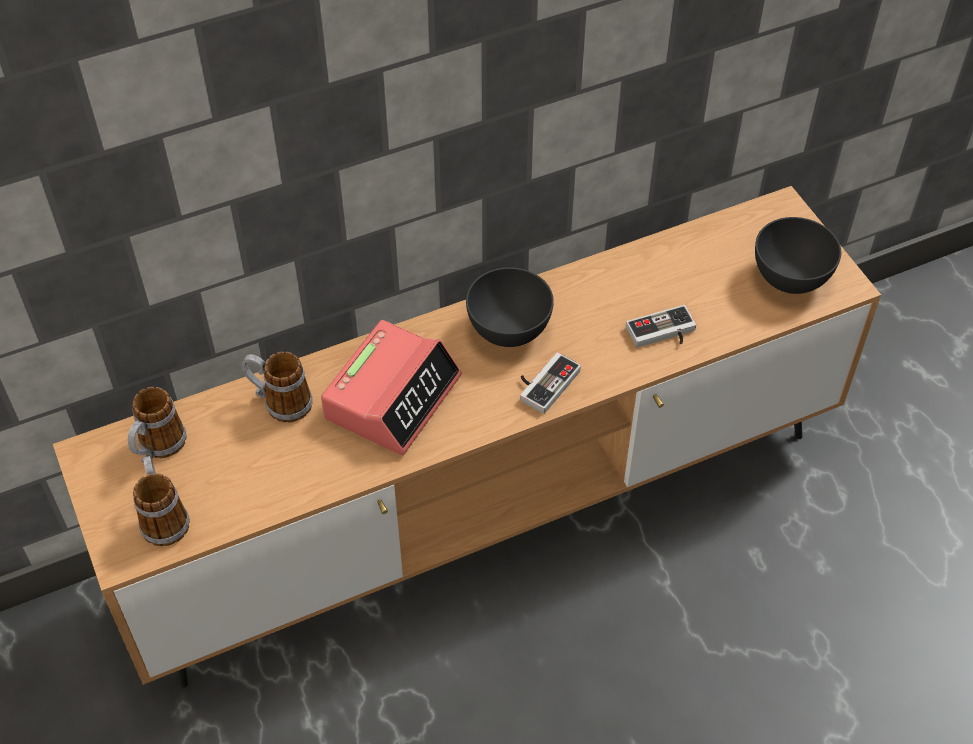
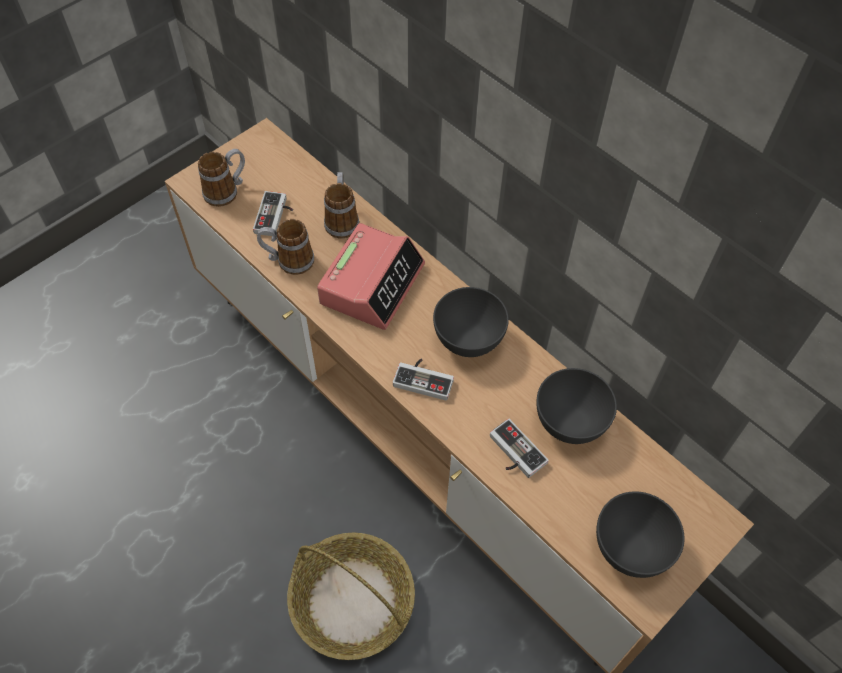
camera: 70 degrees right, 5 degrees up
mug [128,387,186,463] -> mug moved to [257,219,314,275]
alarm clock [321,320,462,455] -> alarm clock turned 75 degrees counterclockwise [317,223,425,330]
none -> game controller [253,191,293,236]
none -> basket [287,533,415,660]
none -> grey bowl [536,368,617,444]

